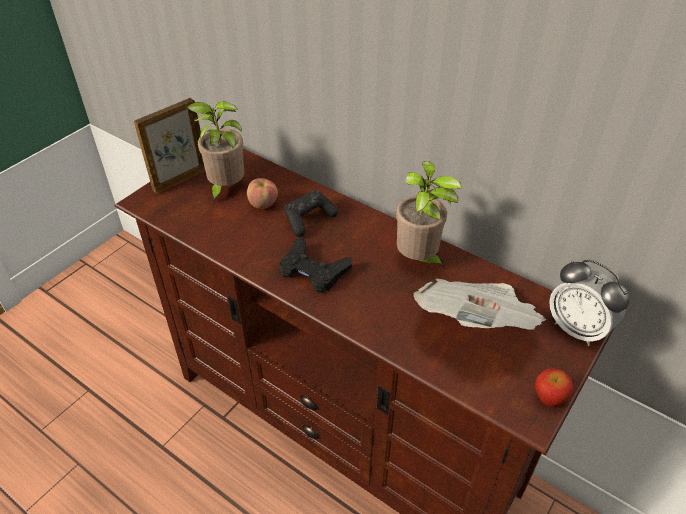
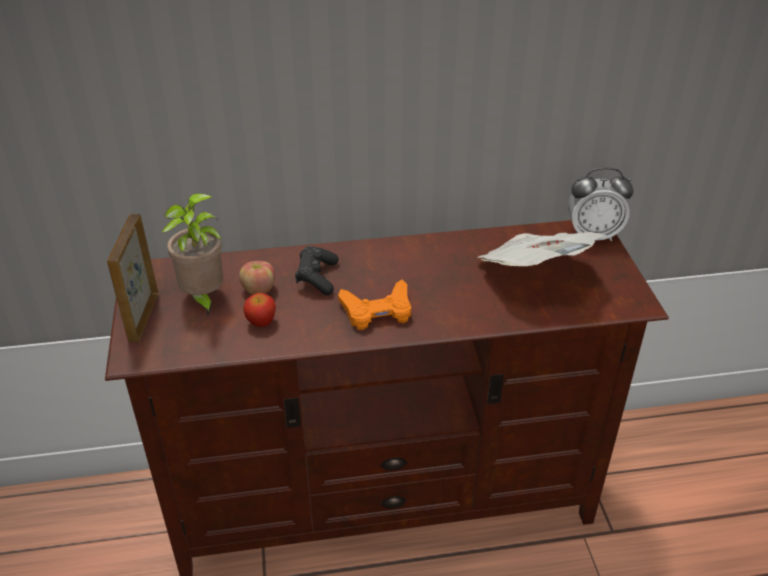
camera: 45 degrees left, 5 degrees down
black game controller [279,236,352,293] -> orange game controller [338,280,411,330]
potted plant [396,161,462,270] -> none
apple [535,368,574,407] -> apple moved to [243,293,276,327]

